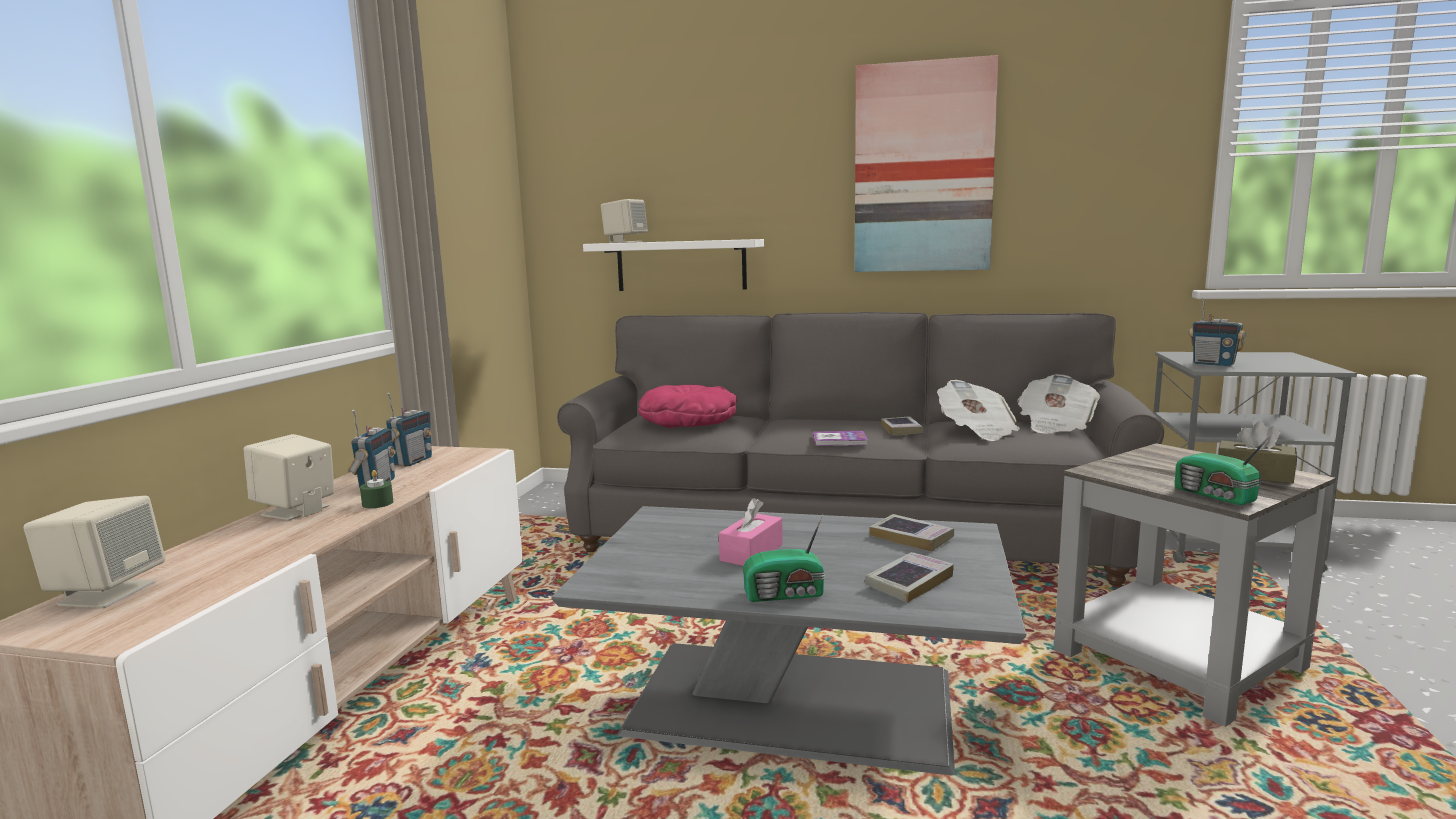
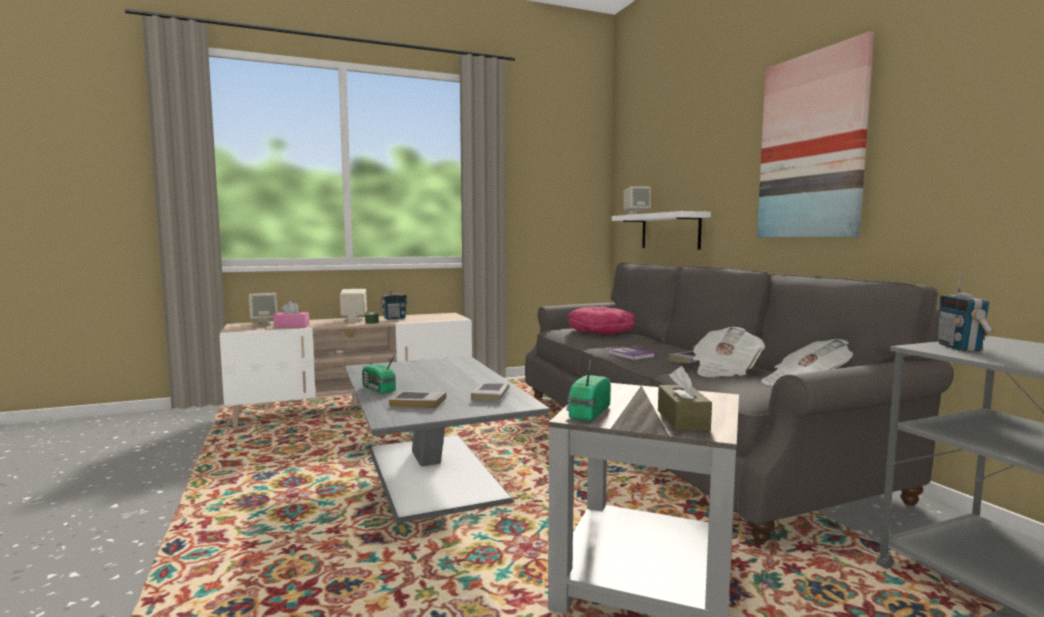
camera: 55 degrees right, 5 degrees down
radio [386,393,432,466] -> none
pink tissue box [719,498,783,566] -> pink tissue box moved to [273,301,309,328]

